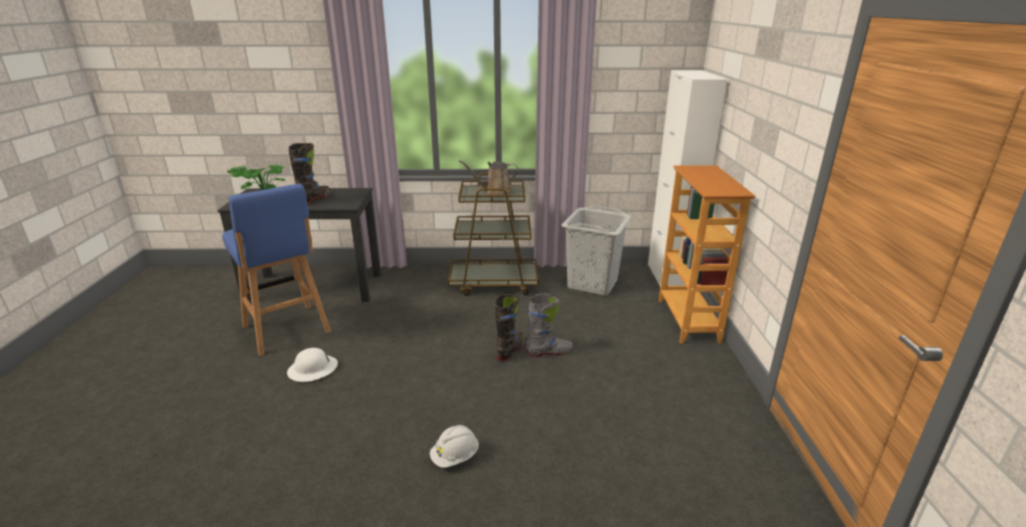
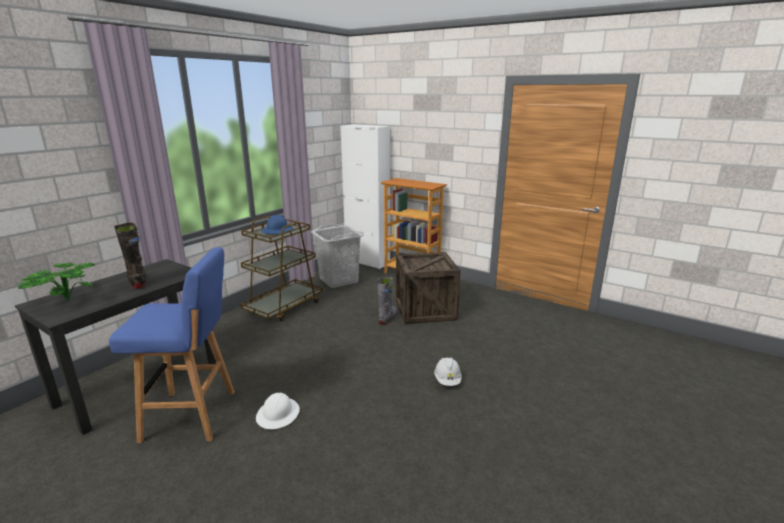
camera: 55 degrees left, 5 degrees down
brown watering can [459,160,519,196] -> blue hard hat [262,215,293,234]
black boot [495,294,525,361] -> none
none -> crate [396,252,460,324]

